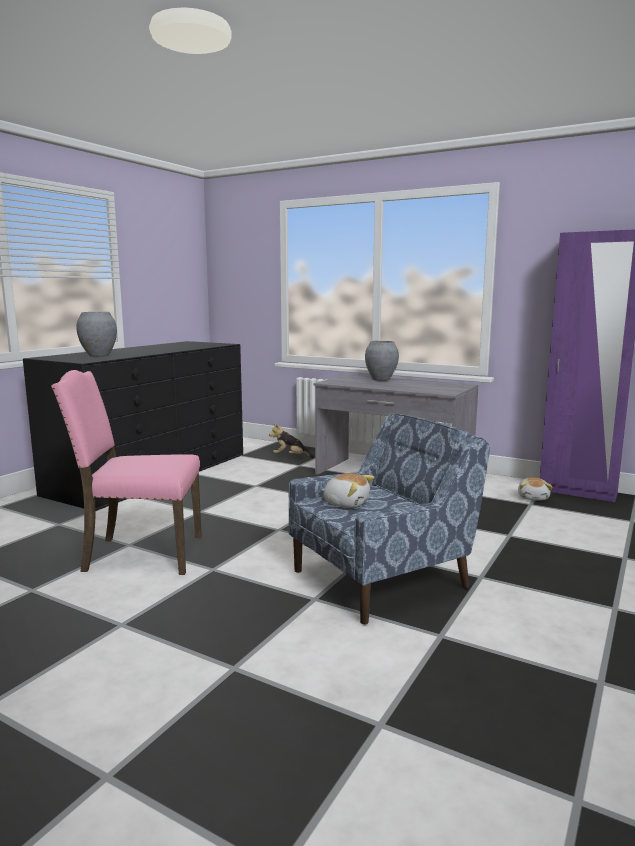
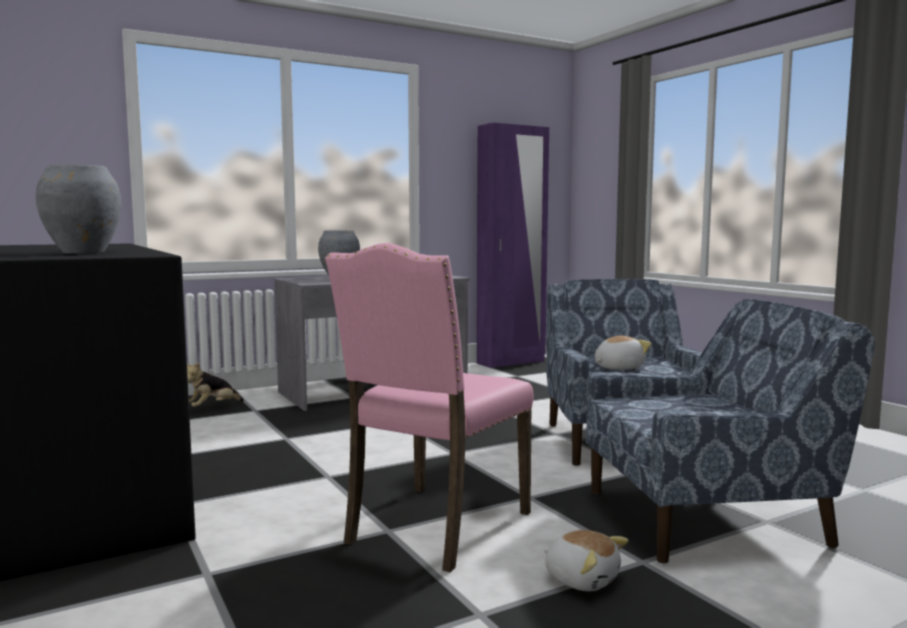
camera: 60 degrees left, 5 degrees down
plush toy [518,477,553,501] -> plush toy moved to [544,530,628,591]
none -> blue armchair [586,299,875,563]

